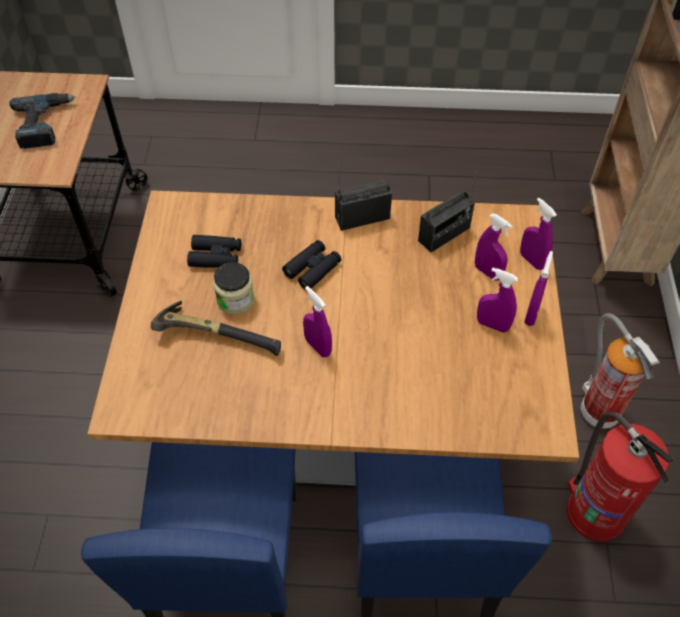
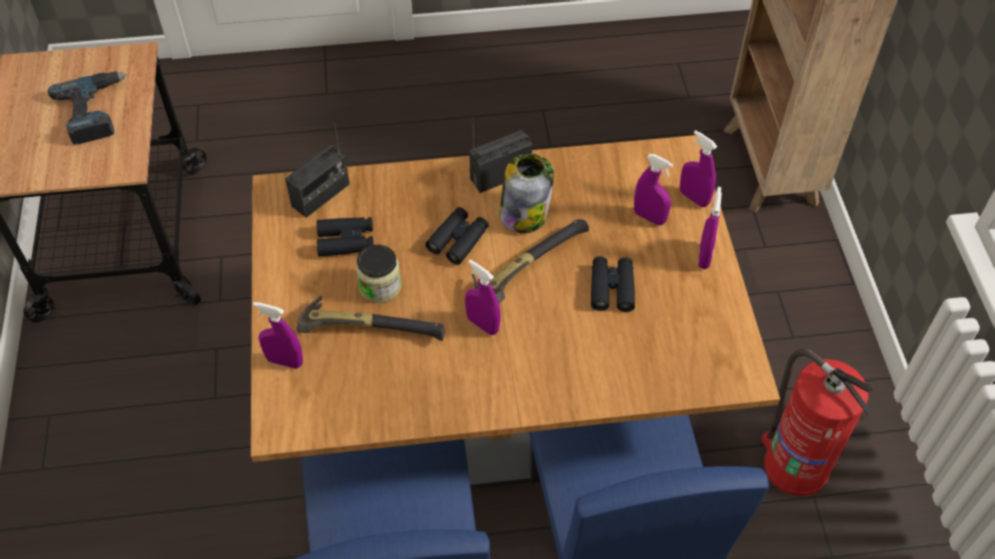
camera: 10 degrees left, 0 degrees up
radio [418,171,477,253] -> radio moved to [285,122,350,218]
purple spray bottle [477,267,518,333] -> purple spray bottle moved to [253,302,303,369]
fire extinguisher [580,313,660,429] -> none
none -> hammer [472,219,589,303]
none -> jar [500,154,554,233]
none -> black binoculars [591,256,635,312]

